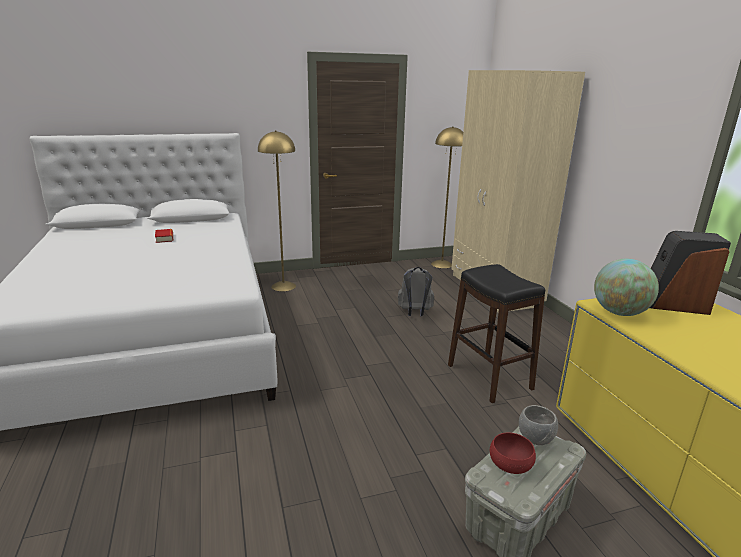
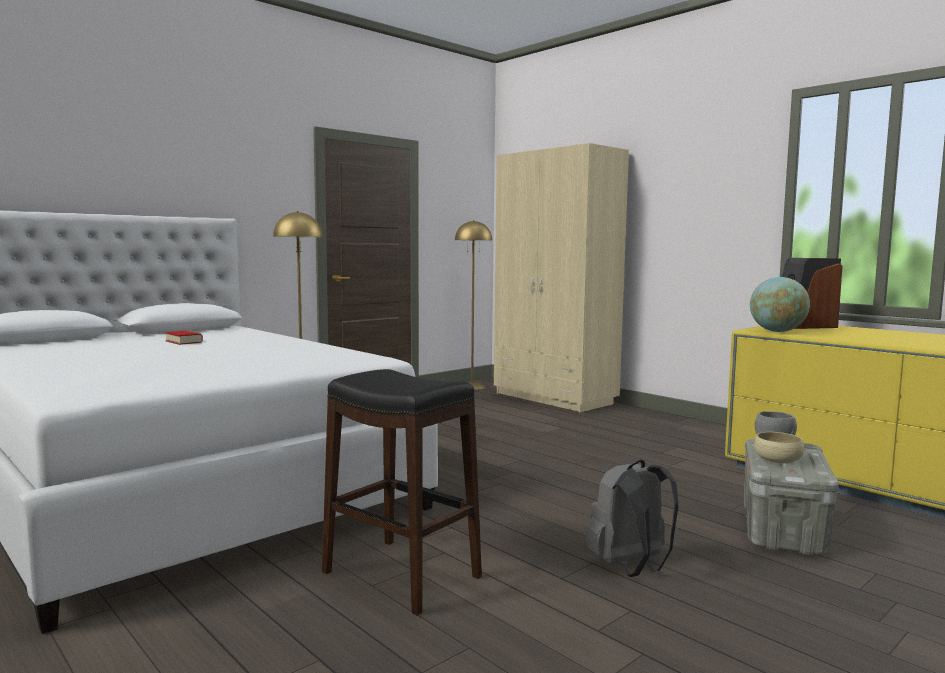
camera: 25 degrees left, 15 degrees down
grey backpack [398,267,434,317] -> grey backpack moved to [585,460,679,577]
black stool [448,264,545,403] -> black stool moved to [322,369,482,616]
red bowl [490,432,536,474] -> beige bowl [754,432,804,463]

